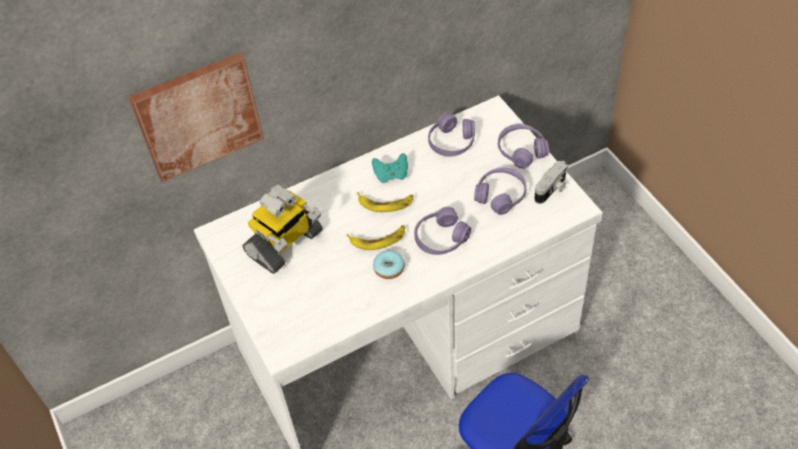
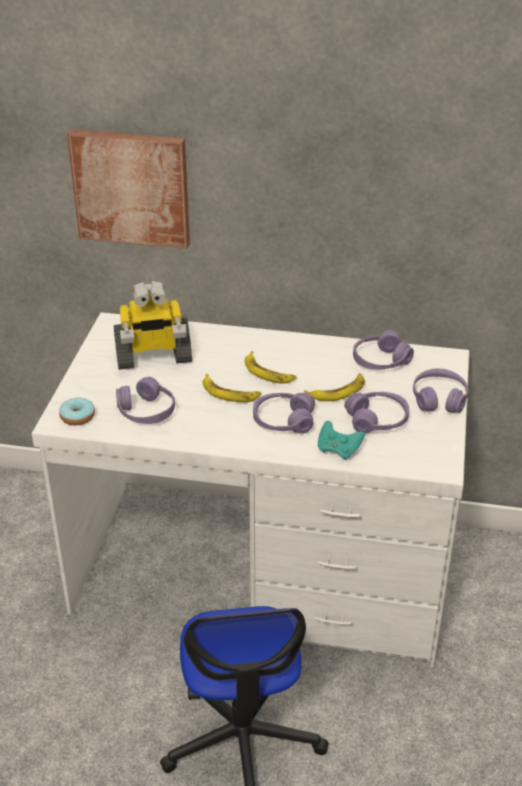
camera: 35 degrees right, 15 degrees down
turquoise game controller [372,153,408,183] -> turquoise game controller moved to [318,421,365,460]
donut [373,250,405,279] -> donut moved to [59,397,95,425]
camera [534,161,568,204] -> none
none -> purple headphones [116,377,175,424]
none -> banana [304,373,365,401]

